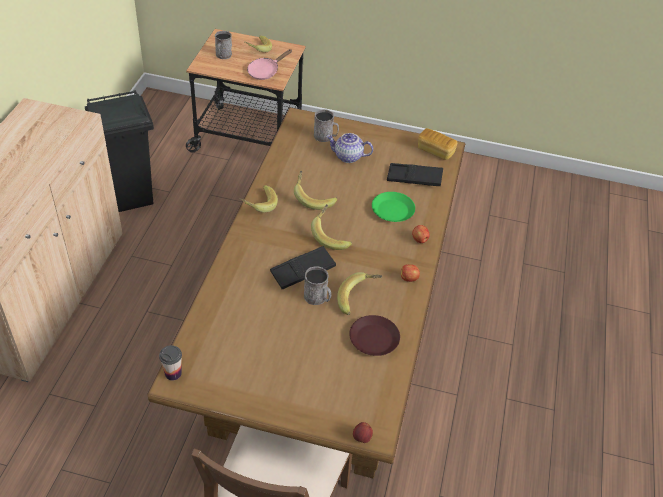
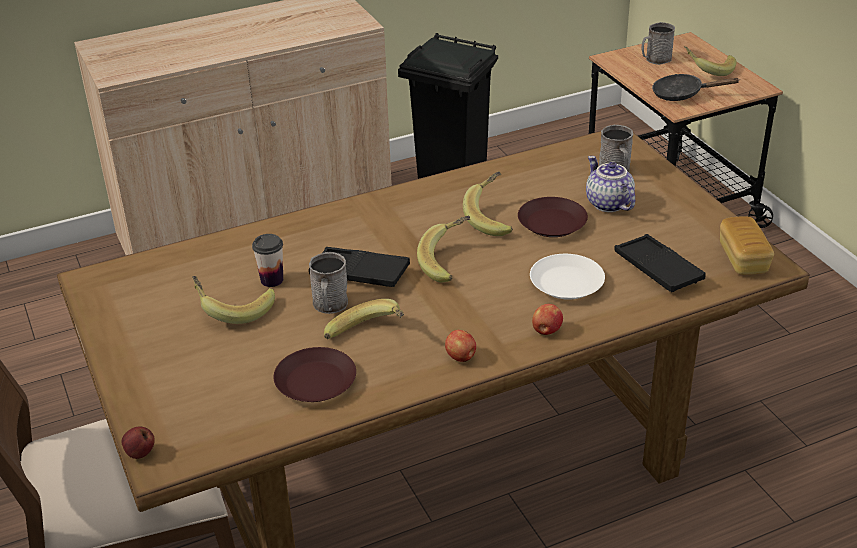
camera: 55 degrees right, 10 degrees down
cup [159,345,182,380] -> cup moved to [252,234,283,287]
banana [240,185,278,213] -> banana moved to [192,276,275,324]
pink frying pan [247,49,292,80] -> black frying pan [652,74,739,101]
green plate [372,192,415,222] -> white plate [530,254,605,300]
none -> brown plate [518,197,588,237]

